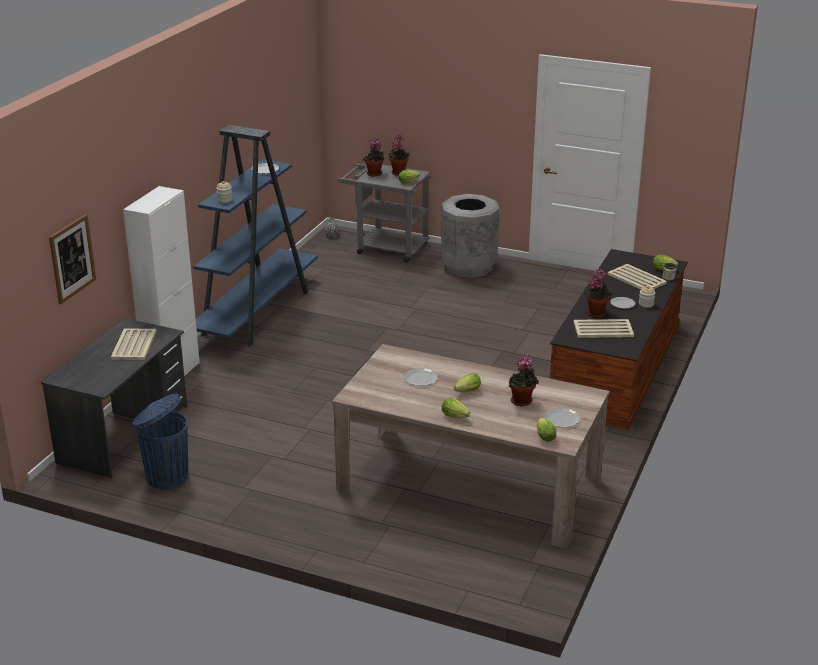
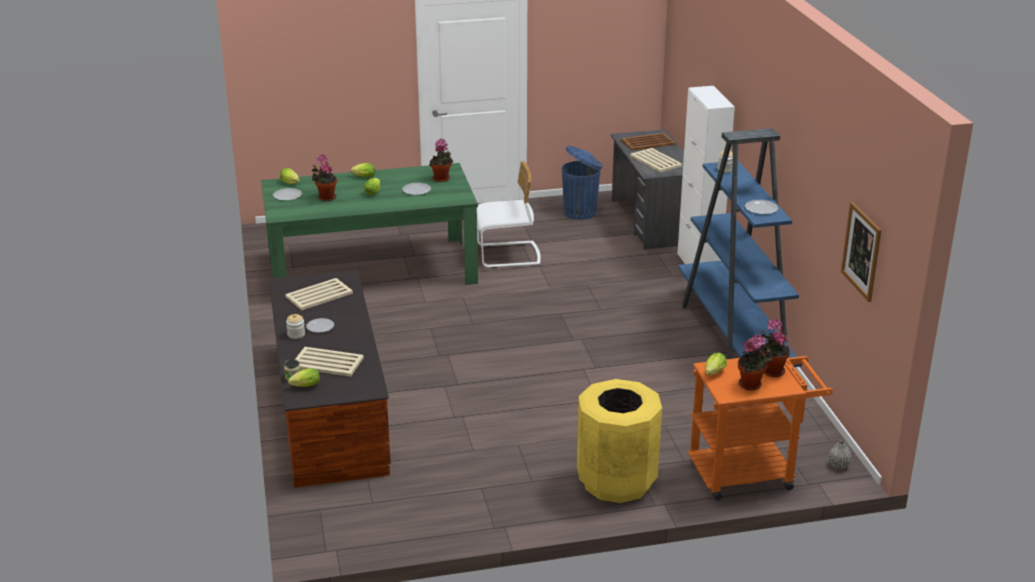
camera: 145 degrees right, 0 degrees up
picture [49,214,96,304] -> picture moved to [841,202,882,302]
beige dining table [332,344,610,549] -> green dining table [261,163,478,285]
grey cart [337,164,431,263] -> orange cart [688,356,833,500]
grey trash can [441,194,499,278] -> yellow trash can [577,379,662,503]
potted plant [584,269,613,318] -> potted plant moved to [429,138,453,182]
none -> white chair [477,161,541,268]
none -> brown tray [621,133,675,151]

